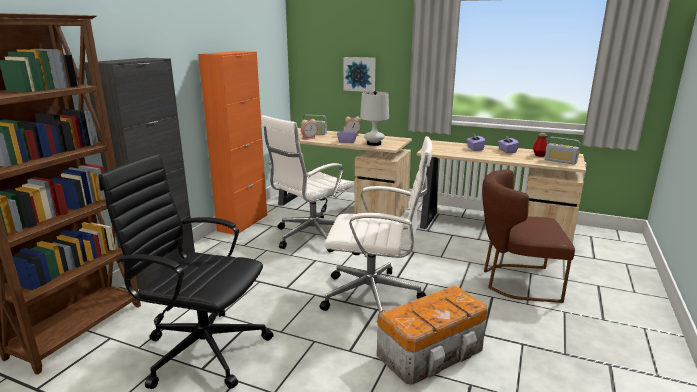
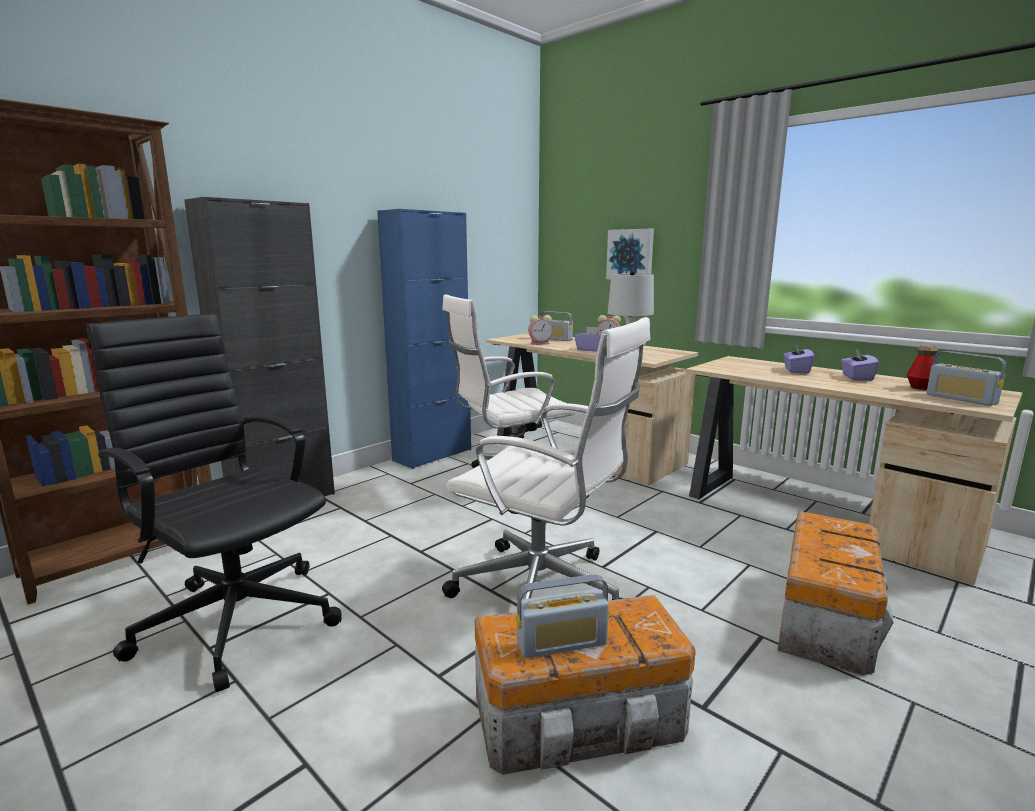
camera: 20 degrees right, 5 degrees down
orange cabinet [198,51,267,235] -> blue cabinet [377,209,471,469]
brown chair [482,169,575,303] -> storage box [778,511,893,676]
none -> radio [516,575,609,658]

